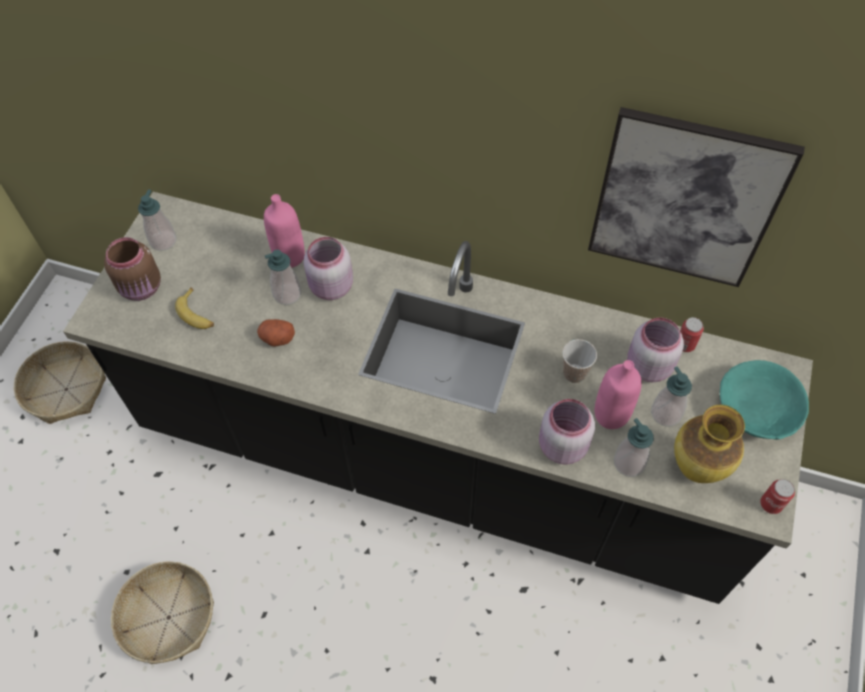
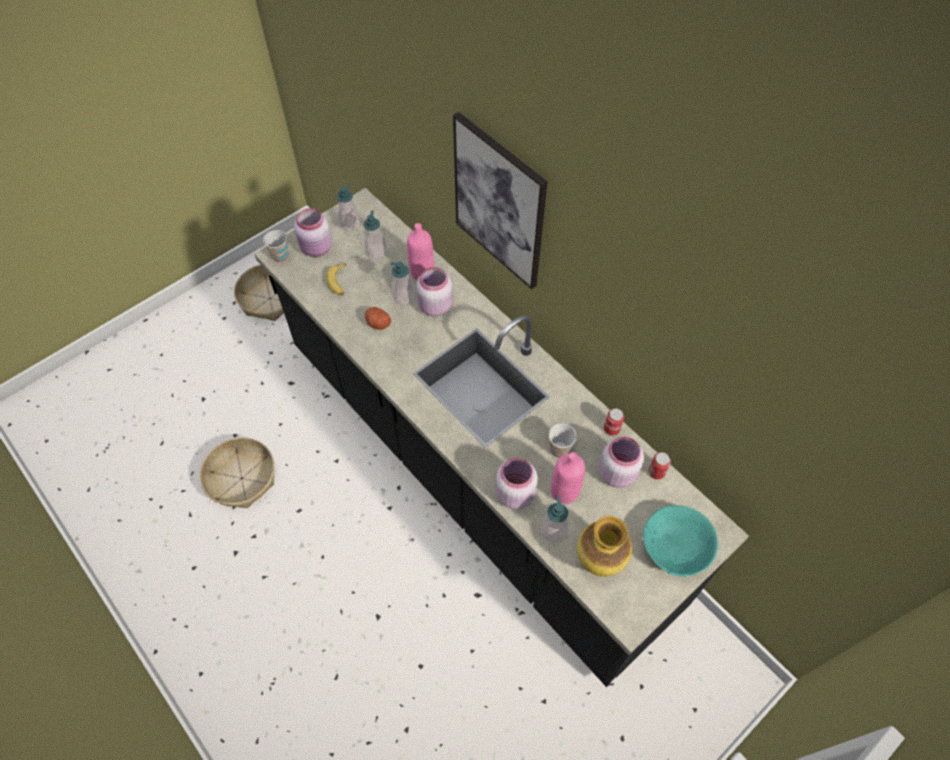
camera: 30 degrees right, 0 degrees up
brown jar [104,237,161,301] -> pink jar [294,208,332,257]
picture [588,107,805,287] -> picture moved to [453,112,547,289]
soap dispenser [651,366,692,427] -> soap dispenser moved to [364,211,386,259]
can [760,479,795,514] -> can moved to [604,408,624,436]
none -> cup [263,230,288,263]

